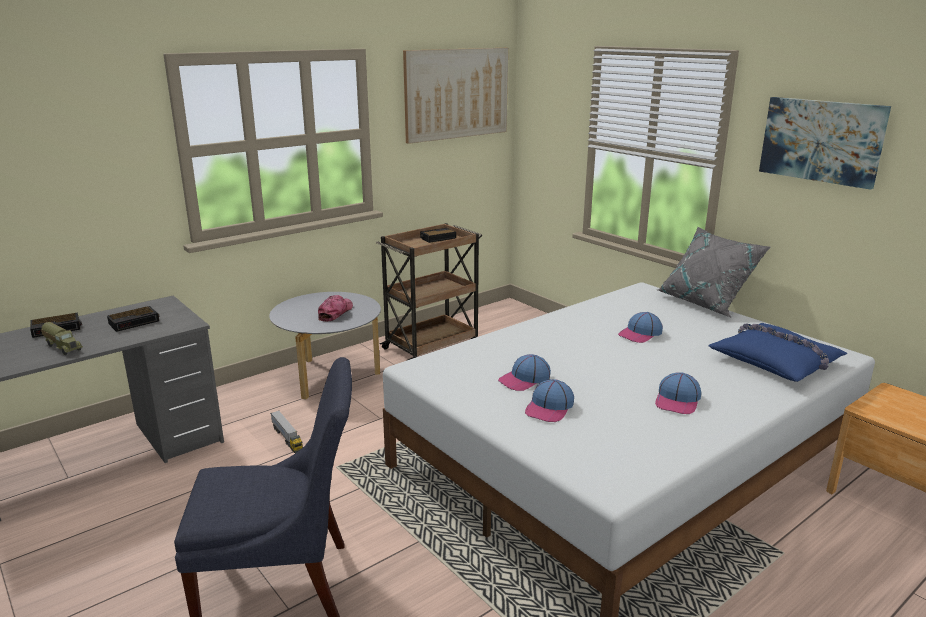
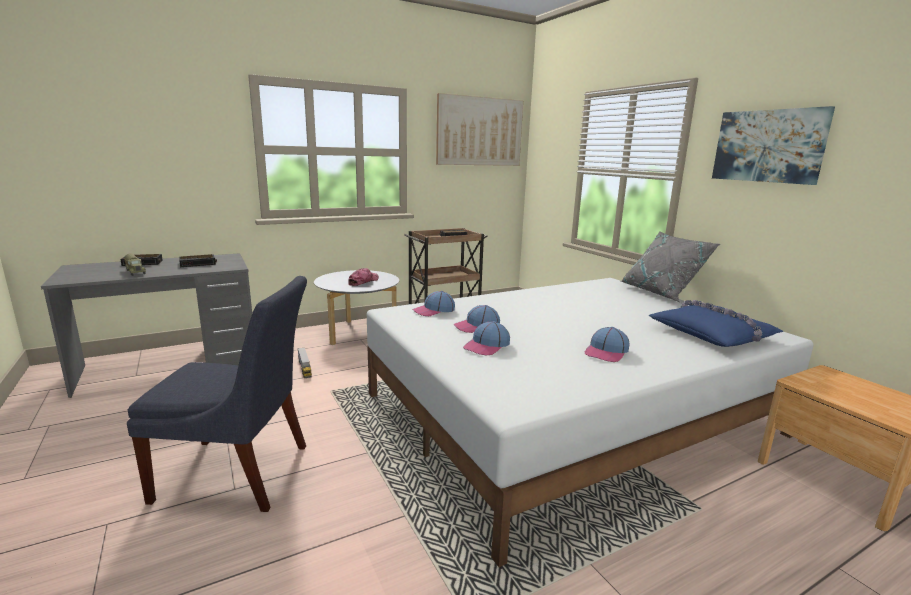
camera: 10 degrees right, 5 degrees down
cap [618,312,663,343] -> cap moved to [412,291,455,316]

